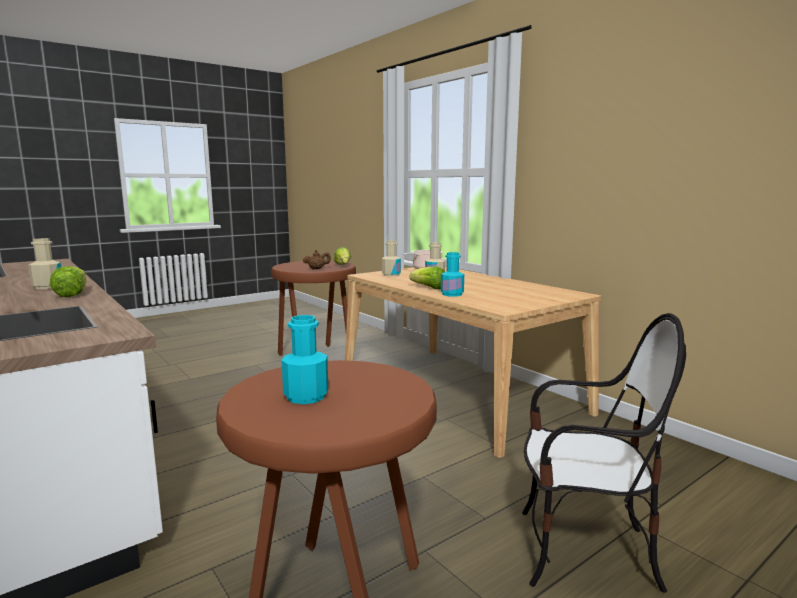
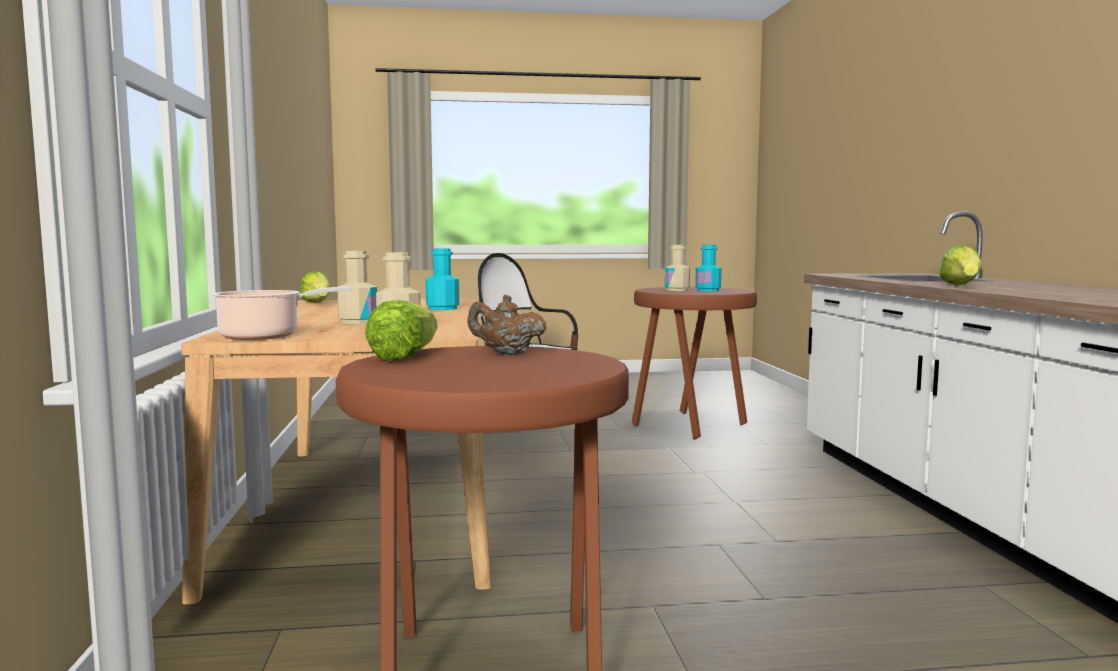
camera: 150 degrees left, 5 degrees down
beige bottle [28,238,61,289] -> beige bottle moved to [665,245,690,291]
lettuce [410,266,445,289] -> lettuce moved to [300,271,331,303]

